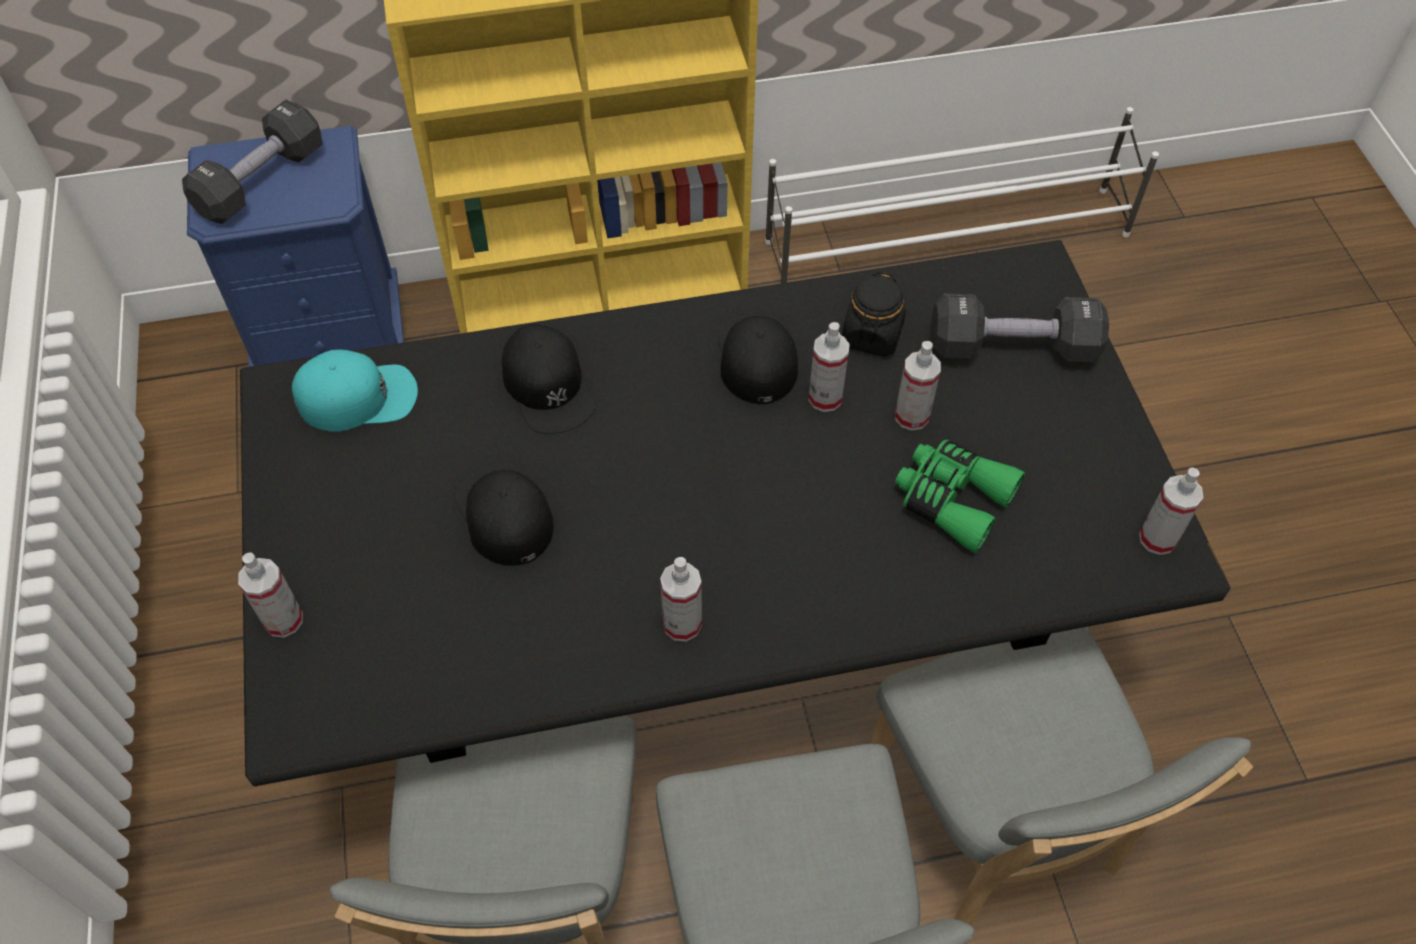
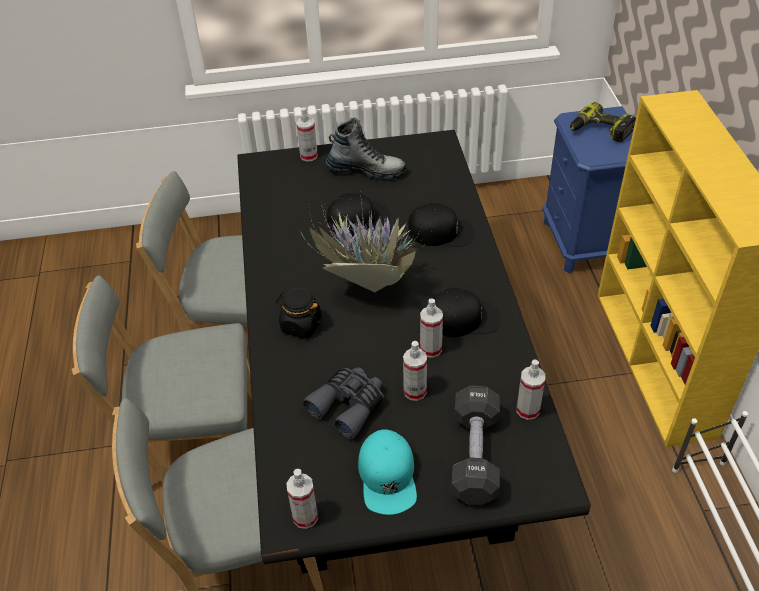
camera: 95 degrees right, 10 degrees down
black dumbbell [182,100,323,224] -> power drill [570,102,636,142]
turquoise cap [292,350,418,432] -> turquoise cap moved to [358,429,417,515]
black cap [502,324,596,434] -> black cap turned 150 degrees counterclockwise [408,203,475,247]
spray bottle [660,557,702,642] -> spray bottle moved to [517,359,545,420]
black jar [842,272,906,357] -> black jar moved to [276,287,322,339]
green binoculars [895,440,1025,554] -> grey binoculars [302,367,384,439]
none -> potted plant [301,202,425,292]
none -> boot [325,117,406,181]

